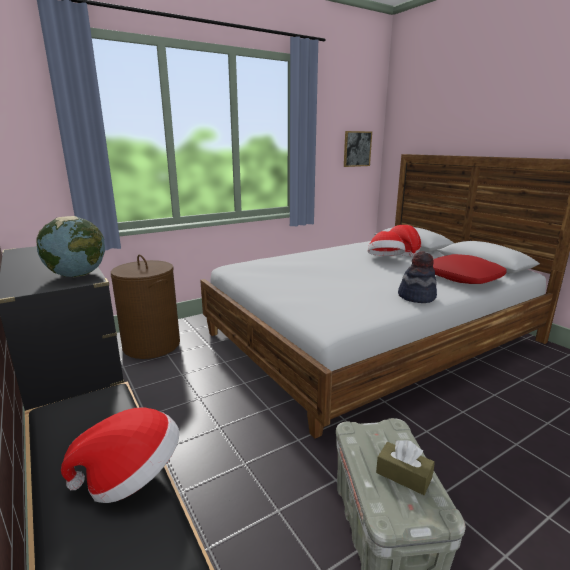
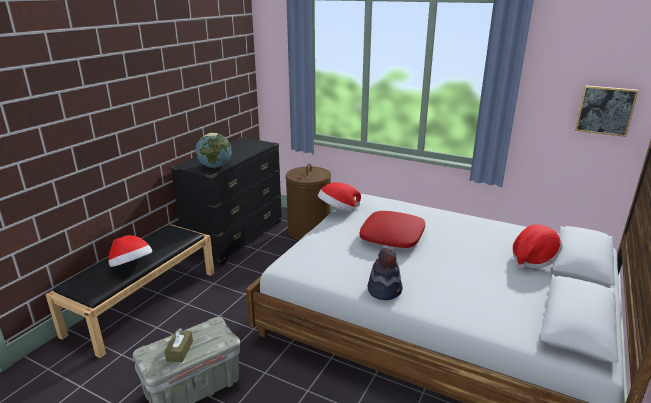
camera: 60 degrees right, 5 degrees up
hat [368,231,405,256] -> hat moved to [318,182,361,212]
red pillow [433,254,507,284] -> red pillow moved to [359,211,425,248]

